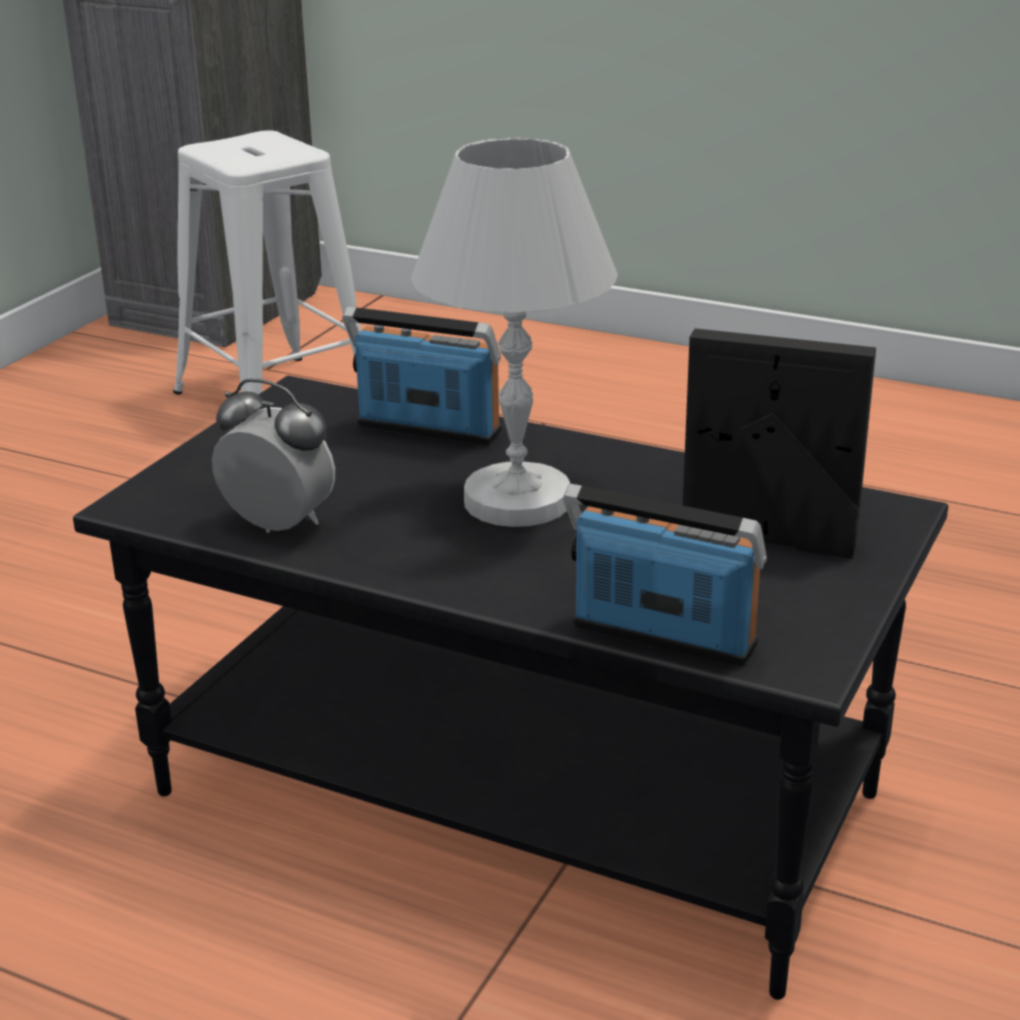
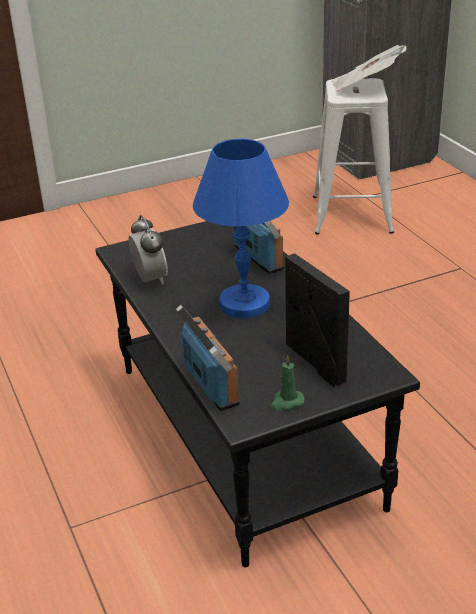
camera: 40 degrees right, 5 degrees up
white table lamp [411,138,618,527] -> blue table lamp [193,139,289,318]
none -> green candle [270,355,305,410]
none -> newspaper [332,45,407,91]

